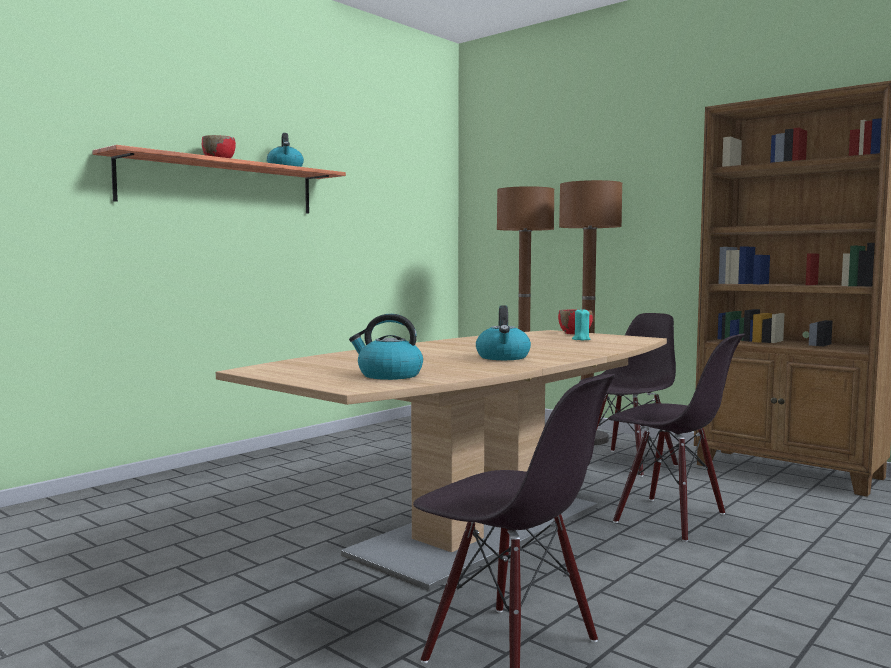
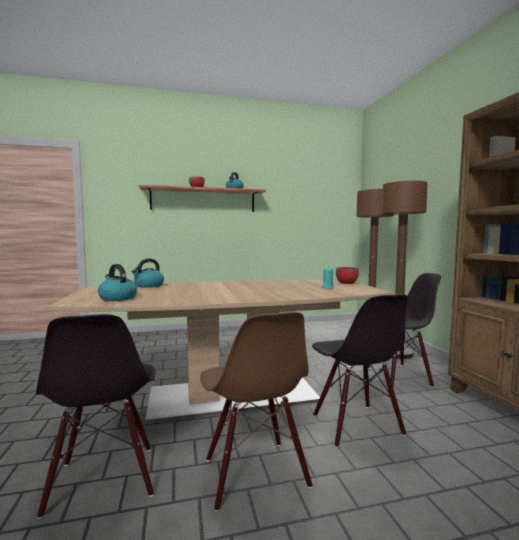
camera: 35 degrees right, 0 degrees up
kettle [476,306,531,360] -> kettle moved to [131,259,164,288]
none -> brown chair [200,312,312,512]

